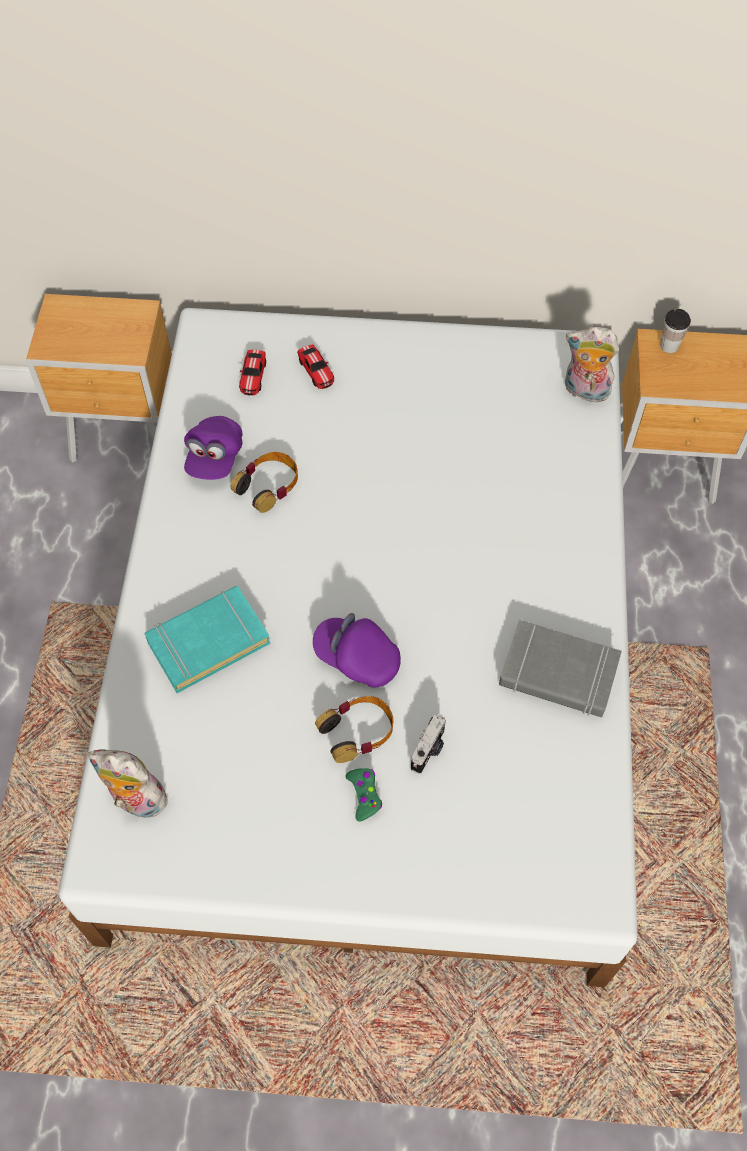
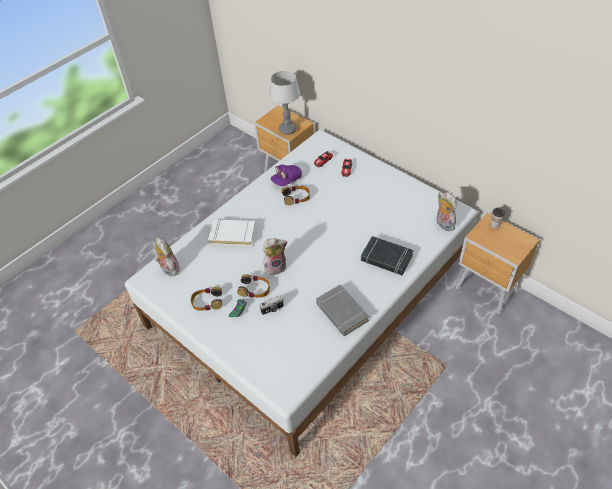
camera: 40 degrees right, 10 degrees down
turquoise book [145,586,270,693] -> white book [208,219,256,246]
purple cap [313,613,401,688] -> plush toy [262,238,288,275]
none -> headphones [191,287,222,311]
none -> table lamp [269,71,300,135]
none -> black book [361,236,413,276]

